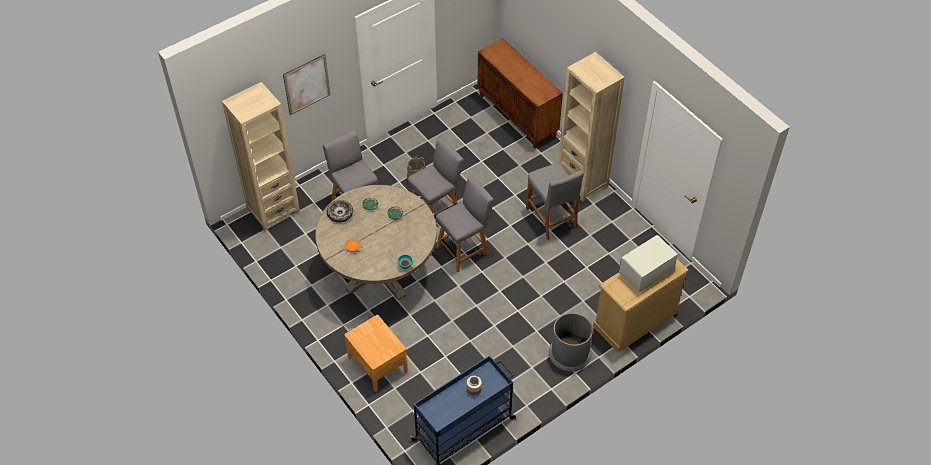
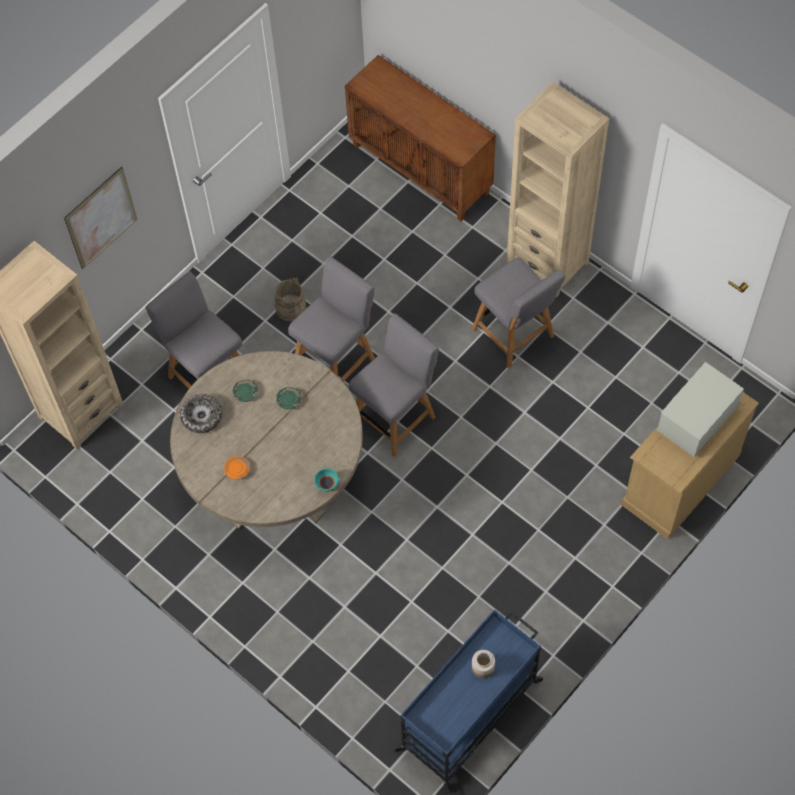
camera: 10 degrees left, 10 degrees up
brown nightstand [345,315,408,392] -> none
grey stool [526,163,584,240] -> grey chair [472,257,565,369]
grey trash can [549,313,593,372] -> none

